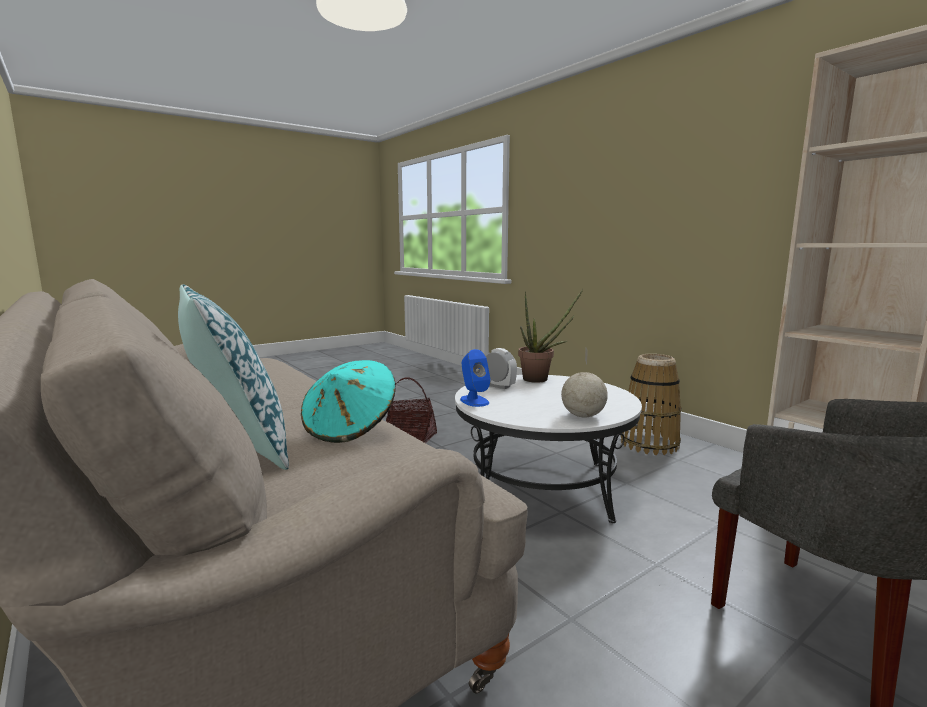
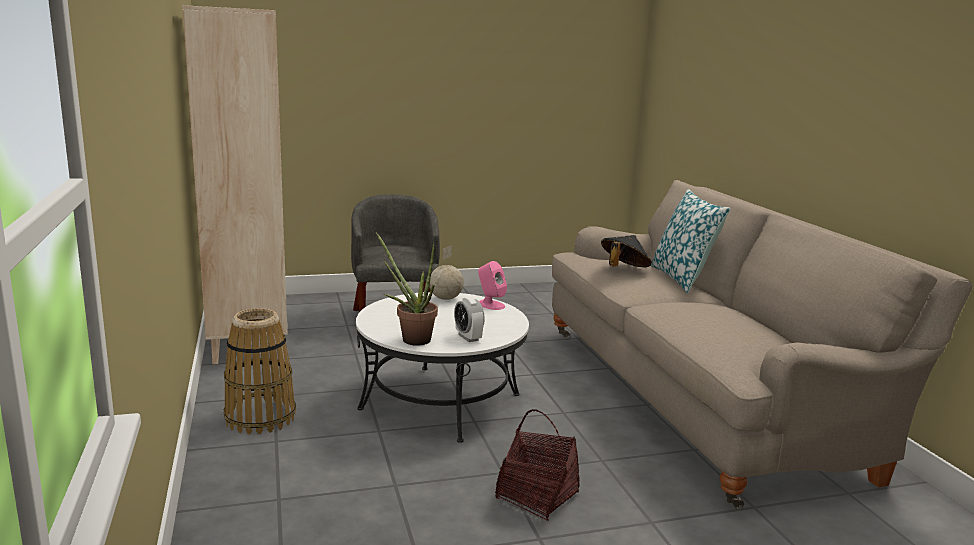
camera: 160 degrees left, 5 degrees up
turquoise hat [301,360,396,443] -> black hat [601,235,652,268]
blue speaker [460,349,491,407] -> none
none -> pink speaker [478,261,507,310]

